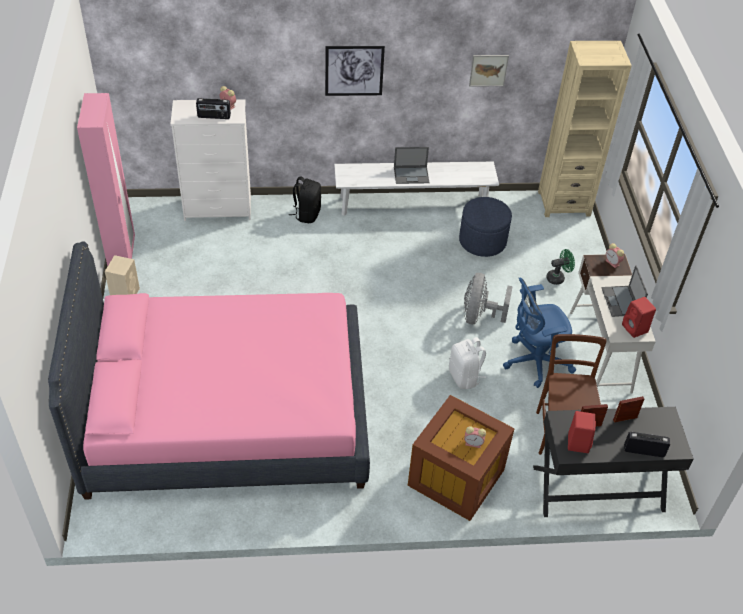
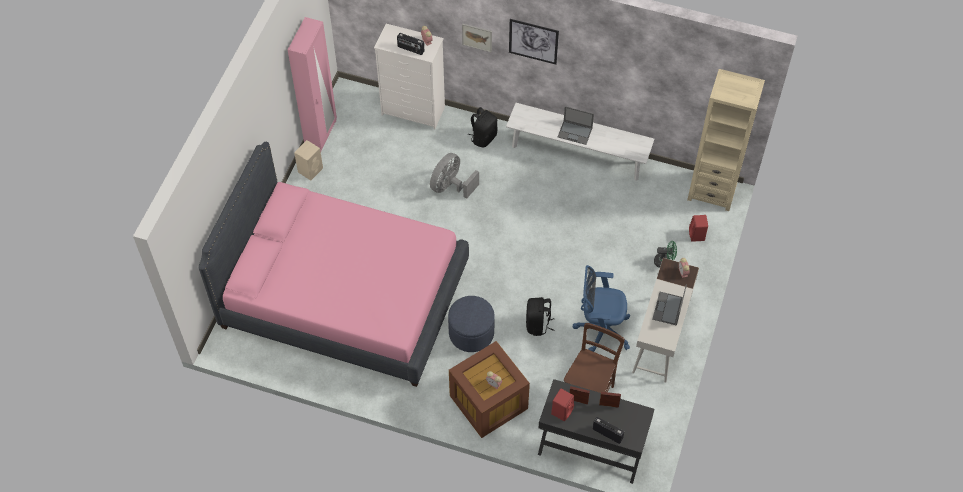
camera: 25 degrees right, 10 degrees up
white backpack [449,337,486,389] -> black backpack [526,297,554,336]
blue ottoman [459,197,512,257] -> blue ottoman moved to [448,296,495,352]
grey fan [464,273,513,324] -> grey fan moved to [430,153,479,199]
picture [469,55,509,87] -> picture moved to [462,24,492,52]
red speaker [622,297,656,338] -> red speaker moved to [689,215,708,242]

